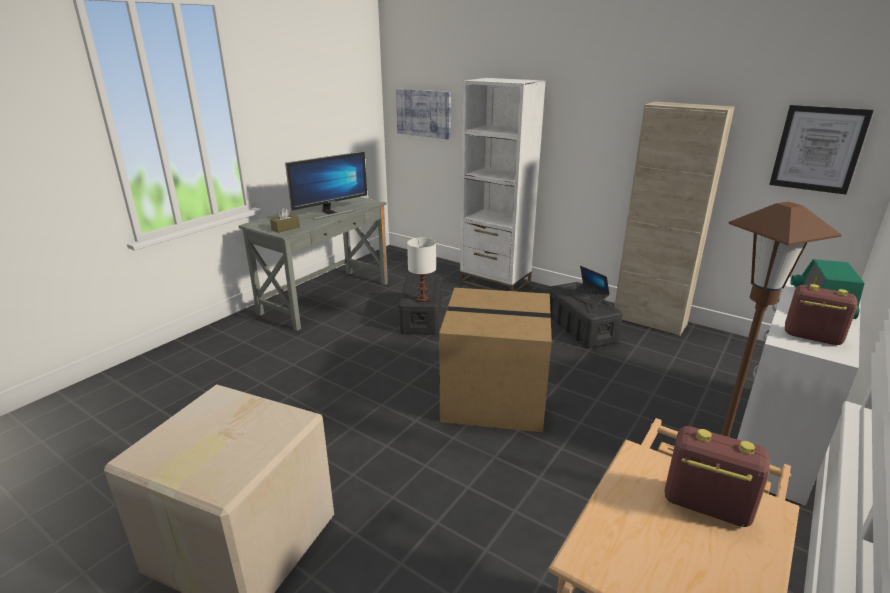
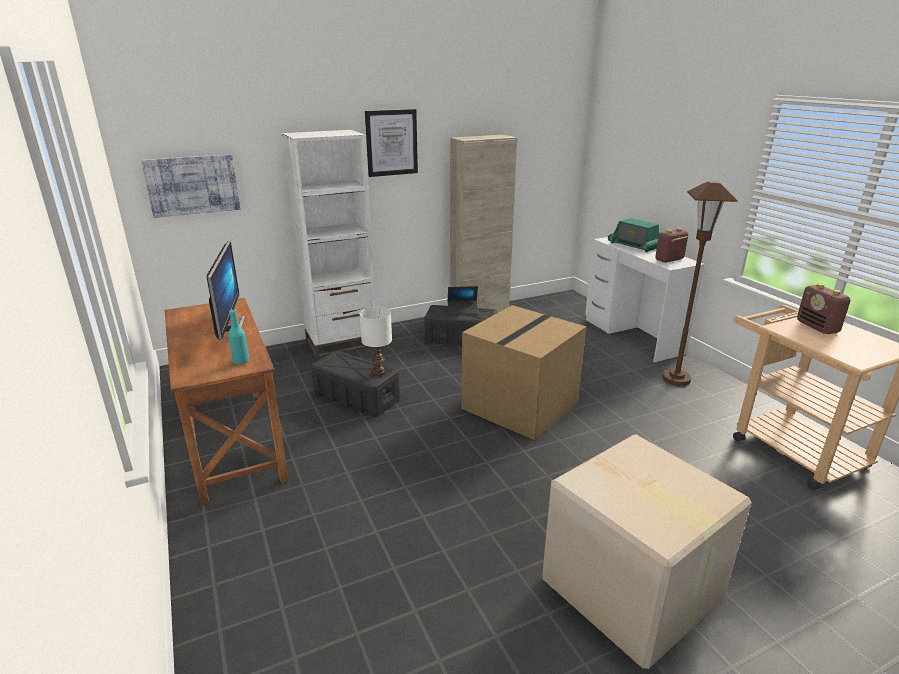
camera: 60 degrees left, 0 degrees up
grey desk [239,197,388,331] -> brown desk [164,298,288,505]
brown tissue box [270,208,300,233] -> turquoise bottle [228,309,249,365]
radio [664,426,770,527] -> radio turned 75 degrees counterclockwise [797,283,851,334]
picture [769,105,873,195] -> picture moved to [365,109,418,177]

